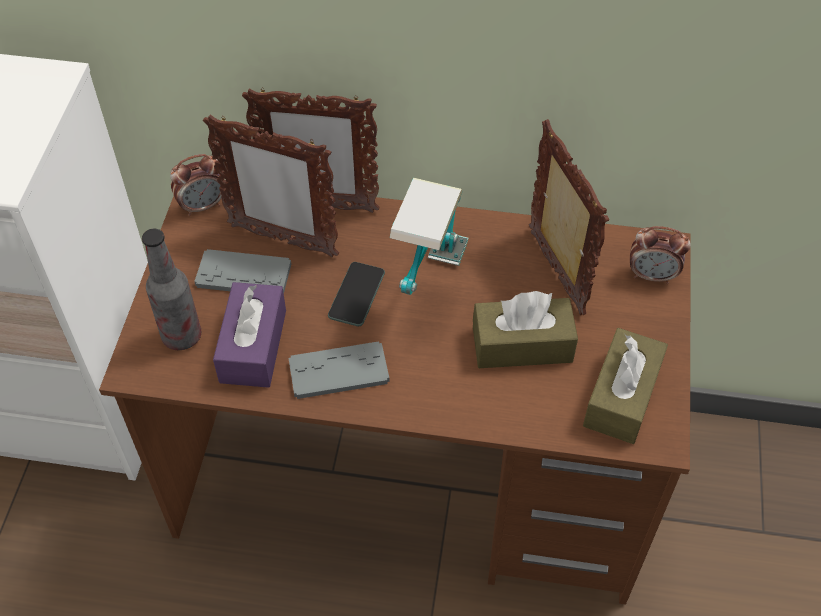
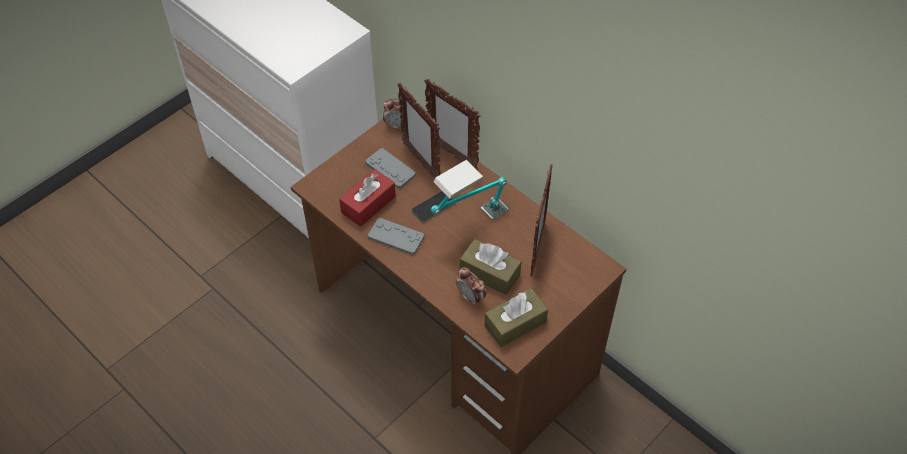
camera: 35 degrees right, 0 degrees up
bottle [142,229,201,350] -> none
purple tissue box [213,282,286,388] -> red tissue box [339,169,396,227]
alarm clock [630,226,691,284] -> alarm clock moved to [456,267,487,306]

